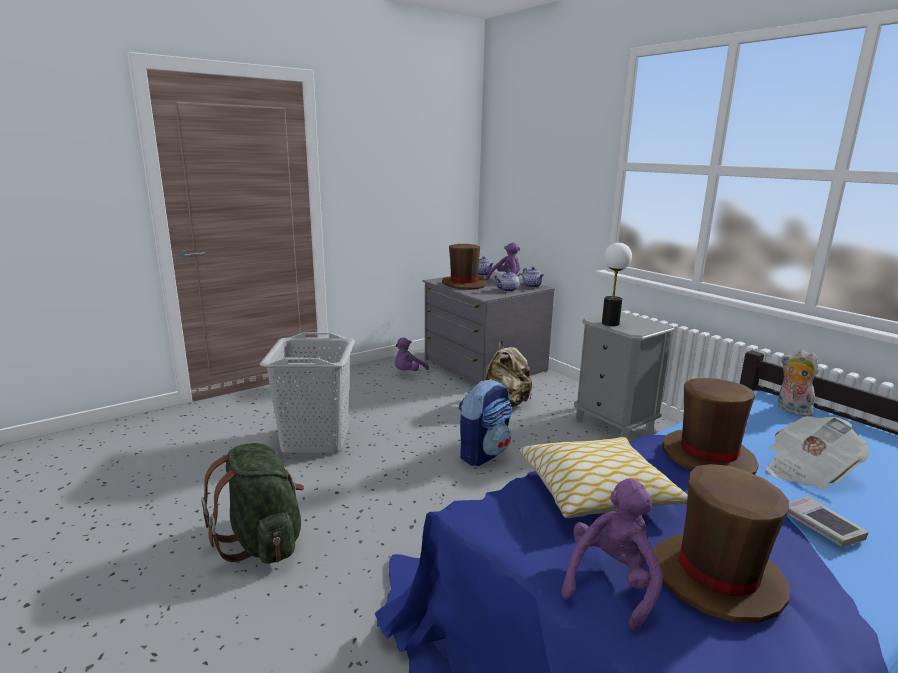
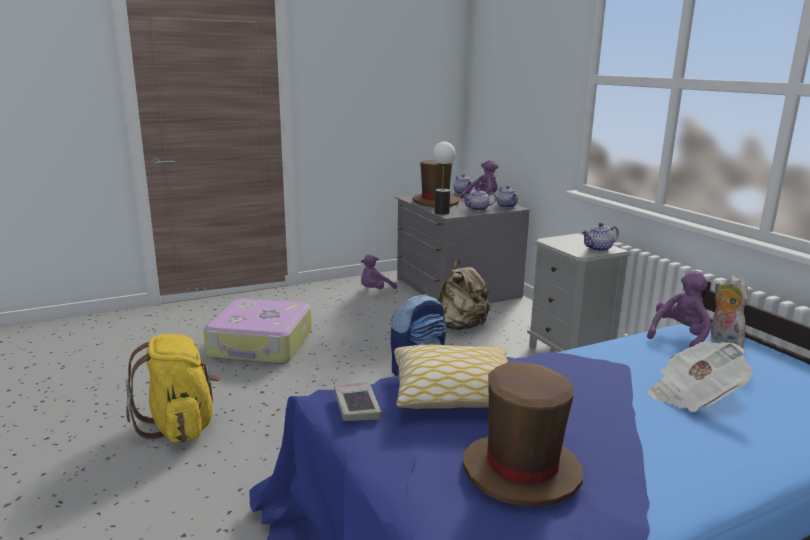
camera: 10 degrees right, 0 degrees up
green backpack [201,443,304,564] -> yellow backpack [126,334,220,442]
grey laundry basket [260,332,355,453] -> suitcase [203,299,312,364]
purple plush toy [561,478,663,631] -> purple plush toy moved to [647,271,712,347]
table lamp [602,243,632,326] -> table lamp moved to [432,142,456,214]
brown hat [663,378,759,475] -> none
book [787,496,869,547] -> book moved to [334,381,381,421]
none -> teapot [582,223,619,252]

